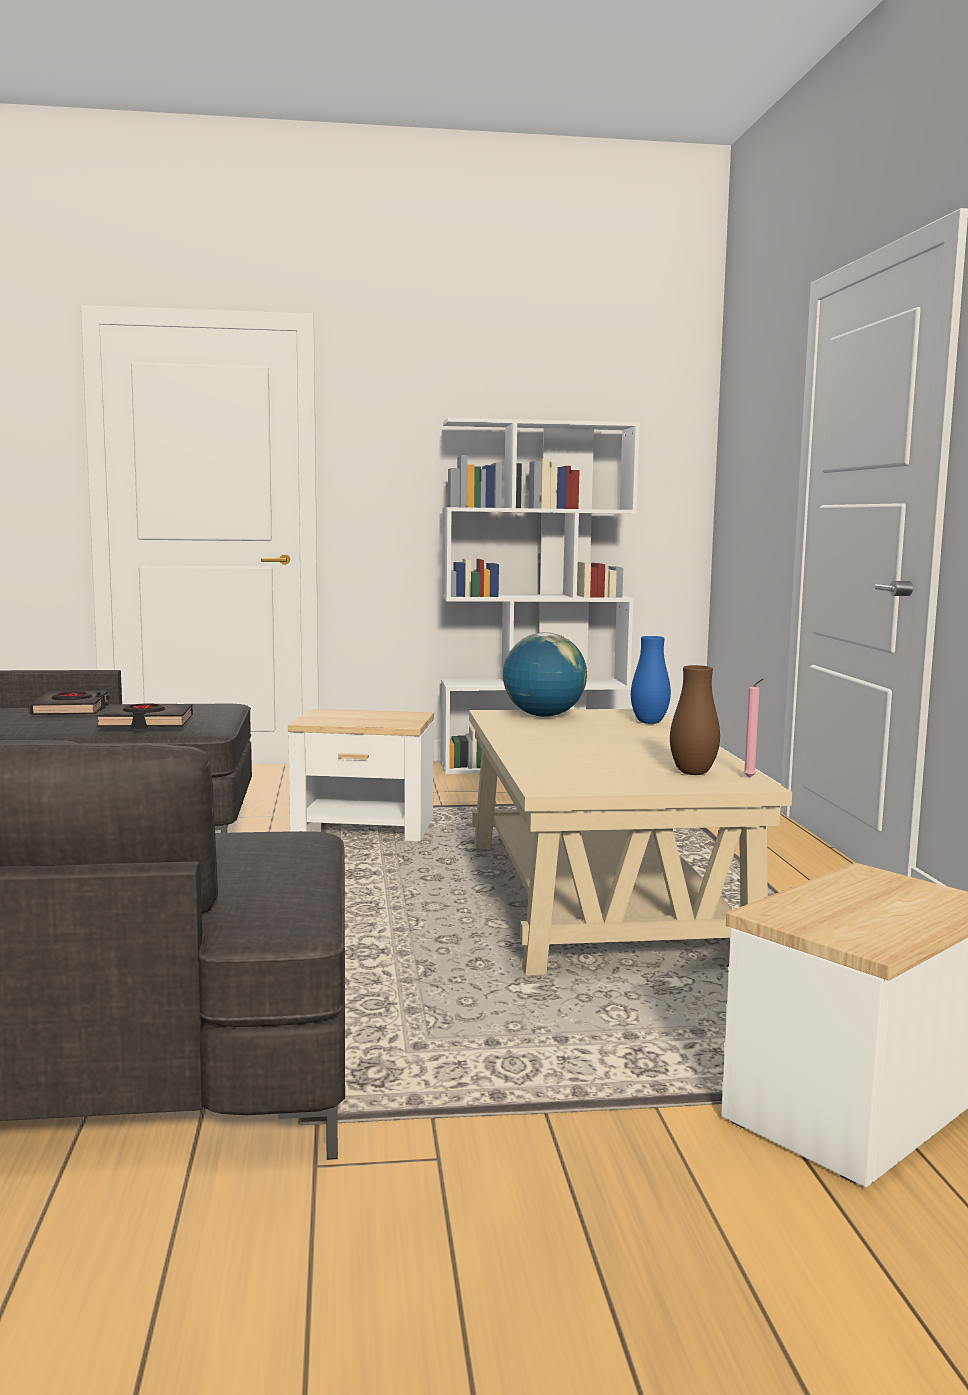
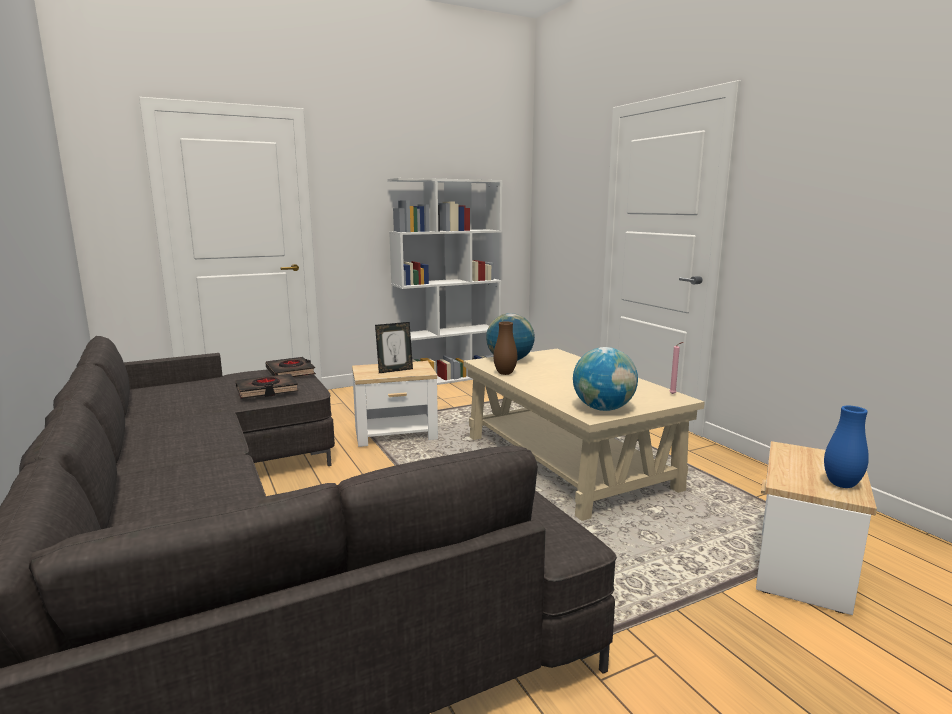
camera: 20 degrees left, 5 degrees up
black book [28,691,109,715] -> black book moved to [265,357,316,377]
blue vase [631,636,671,724] -> blue vase moved to [824,405,869,488]
brown vase [670,665,720,775] -> brown vase moved to [493,322,517,375]
none -> picture frame [375,322,413,373]
none -> globe [573,347,638,411]

